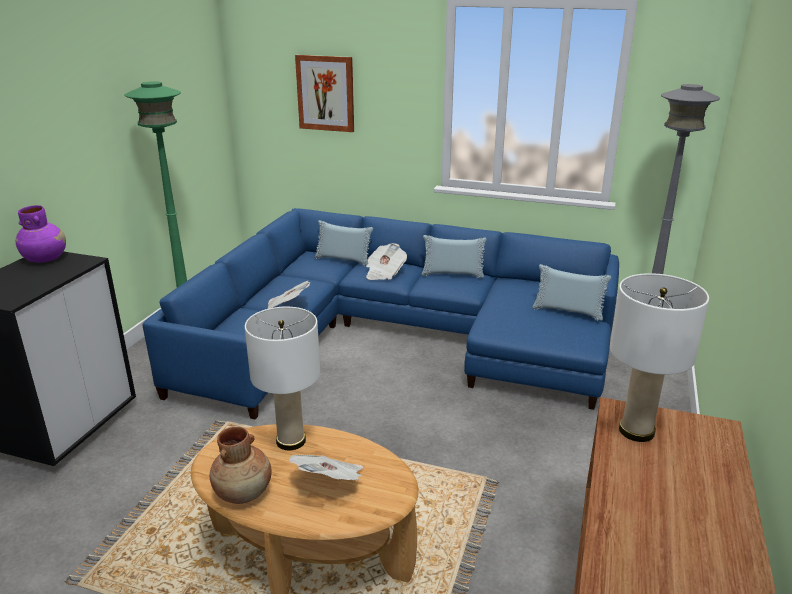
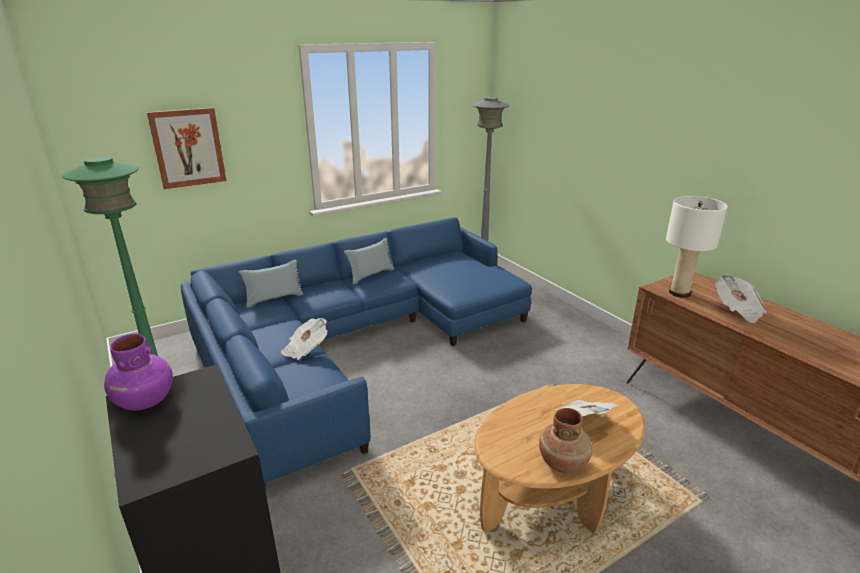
camera: 50 degrees left, 0 degrees up
white table lamp [245,307,320,450] -> none
newspaper [366,243,407,280] -> newspaper moved to [715,274,767,323]
blue pillow [532,264,611,321] -> none

